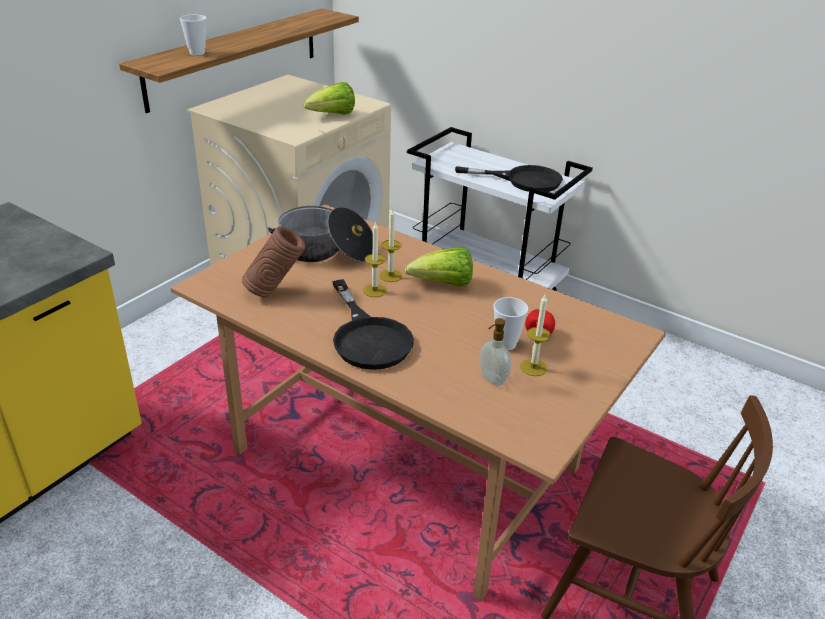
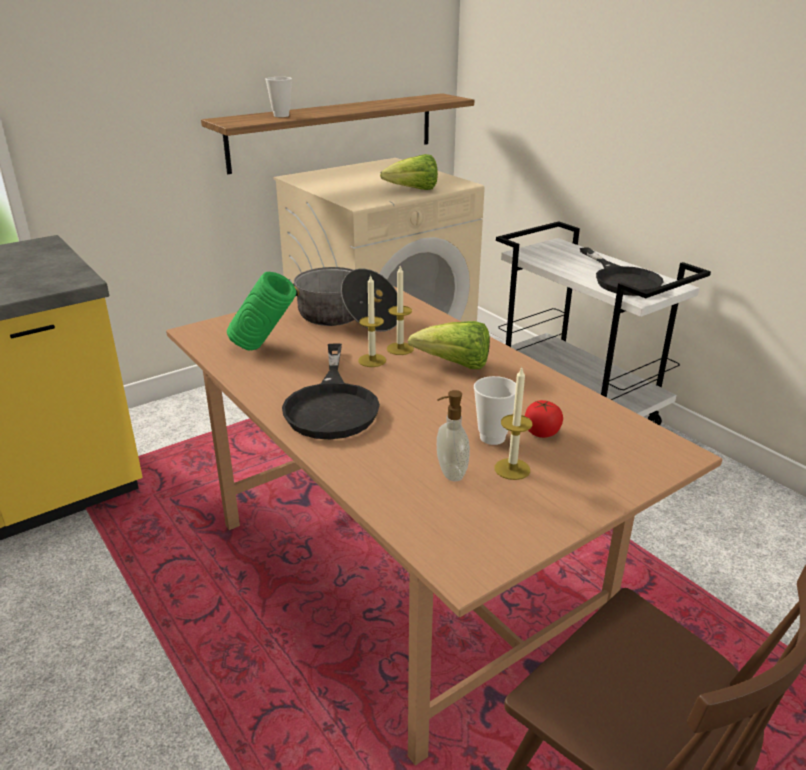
camera: 20 degrees right, 5 degrees down
brown vase [242,227,305,298] -> green vase [227,272,296,350]
black frying pan [455,165,563,192] -> black frying pan turned 45 degrees clockwise [580,247,664,296]

